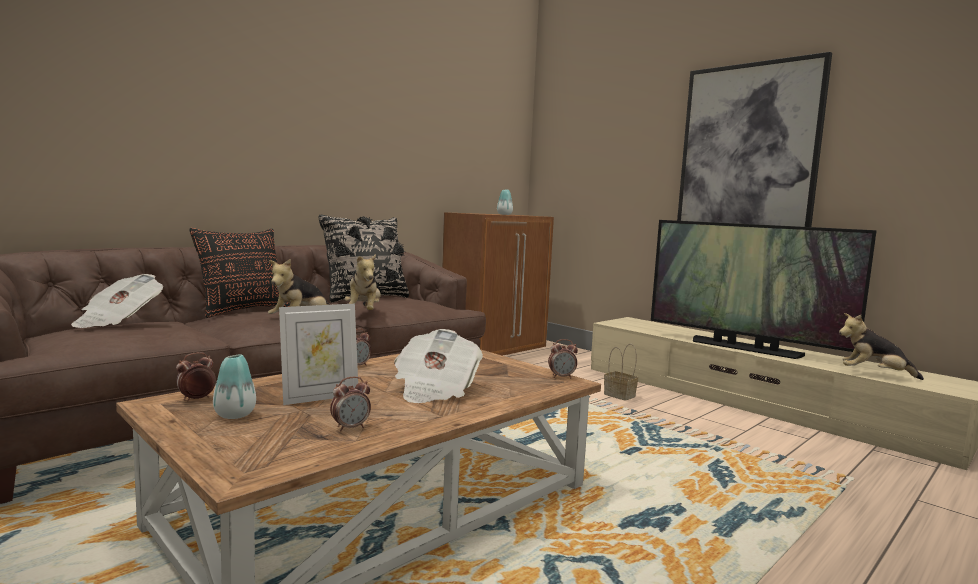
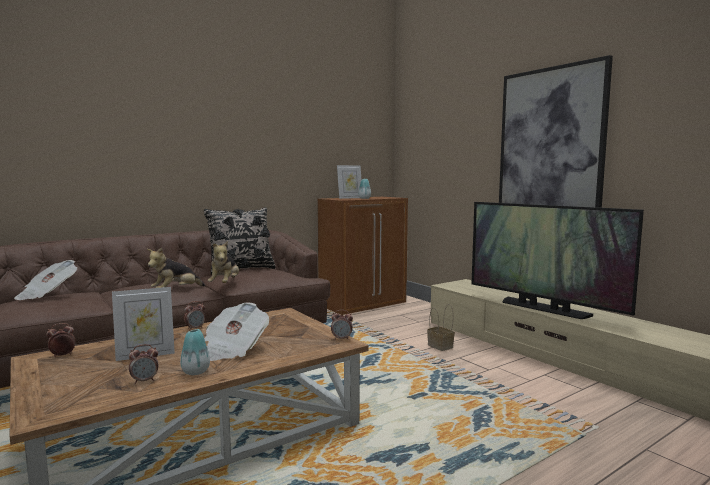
camera: 10 degrees right, 0 degrees up
black pillow [190,228,290,318] -> none
vase [213,355,256,419] -> vase moved to [180,329,210,375]
plush toy [839,313,924,380] -> none
none -> picture frame [337,165,362,199]

